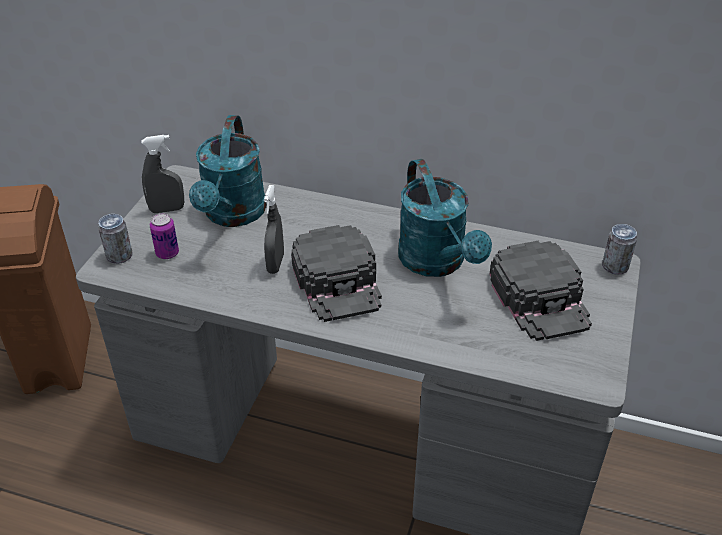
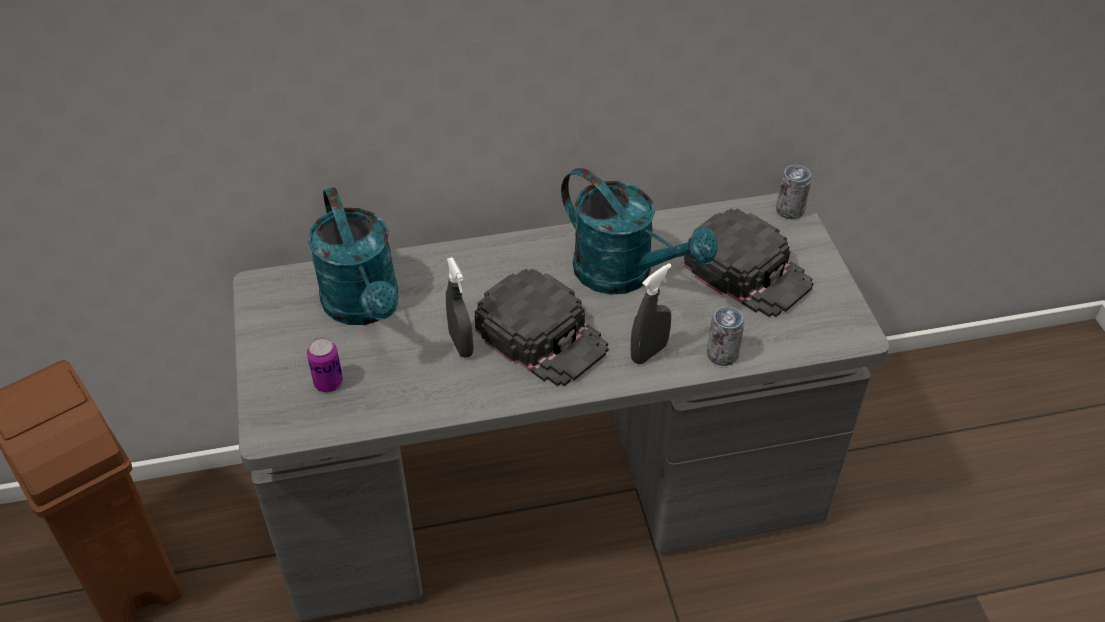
camera: 30 degrees left, 5 degrees up
can [98,214,133,264] -> can moved to [707,307,744,366]
grey spray bottle [141,135,184,213] -> grey spray bottle moved to [631,263,672,364]

